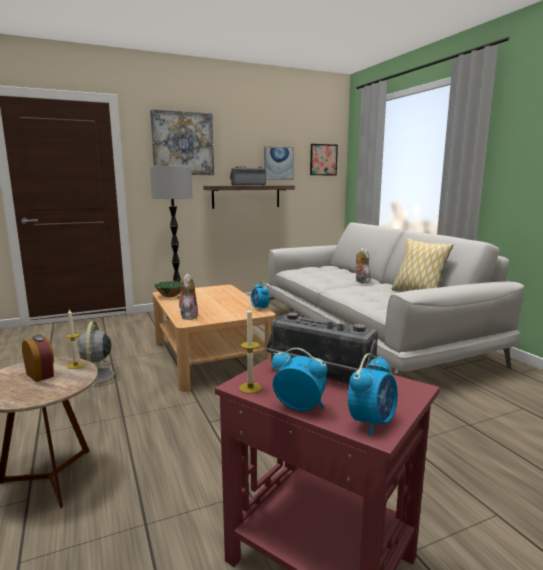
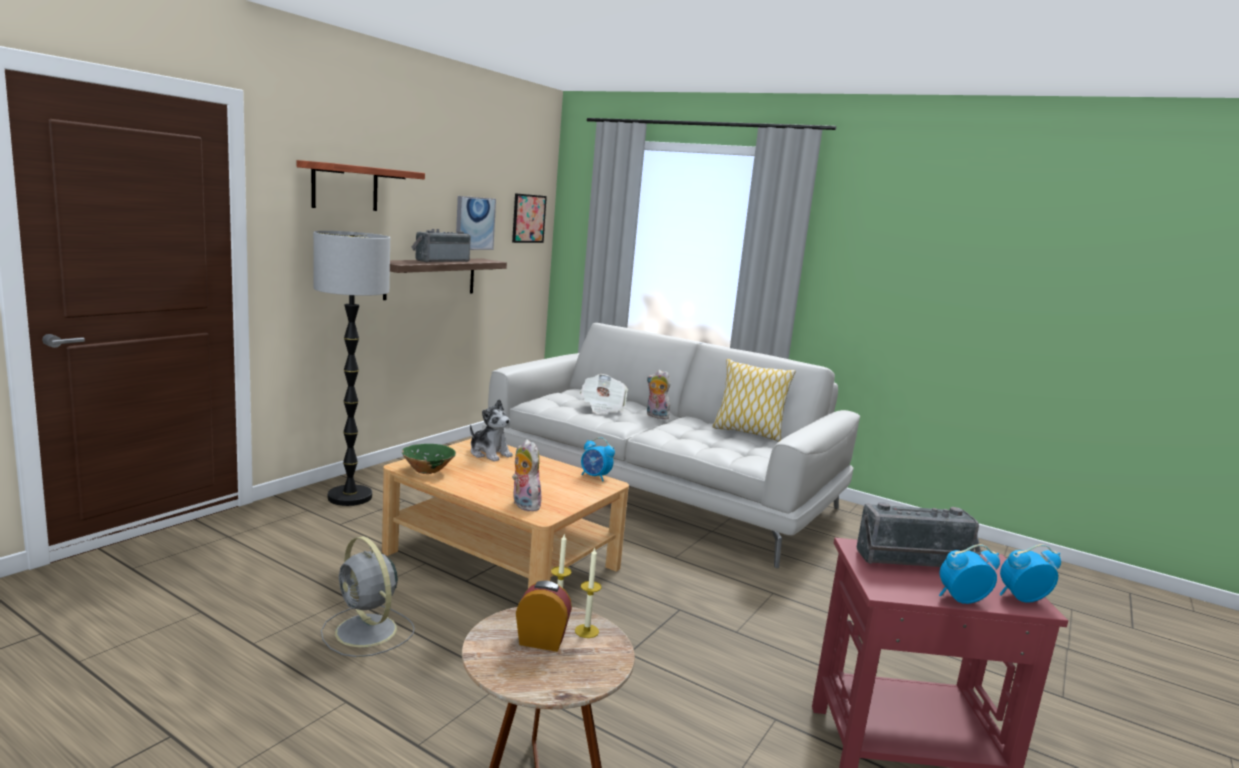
camera: 35 degrees left, 0 degrees up
picture [150,109,214,175] -> shelf [297,160,425,211]
candle [239,306,262,394] -> candle moved to [575,547,602,638]
alarm clock [348,353,398,436] -> alarm clock turned 105 degrees counterclockwise [1000,544,1061,603]
none -> plush toy [470,399,513,462]
none -> newspaper [580,374,628,414]

